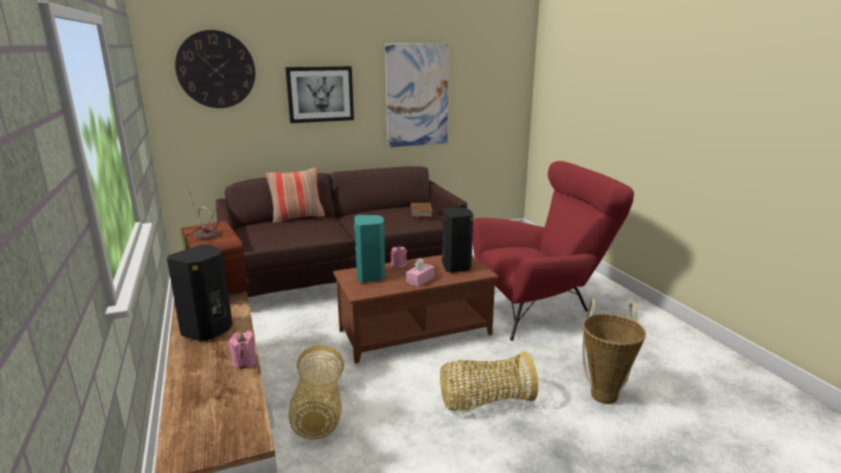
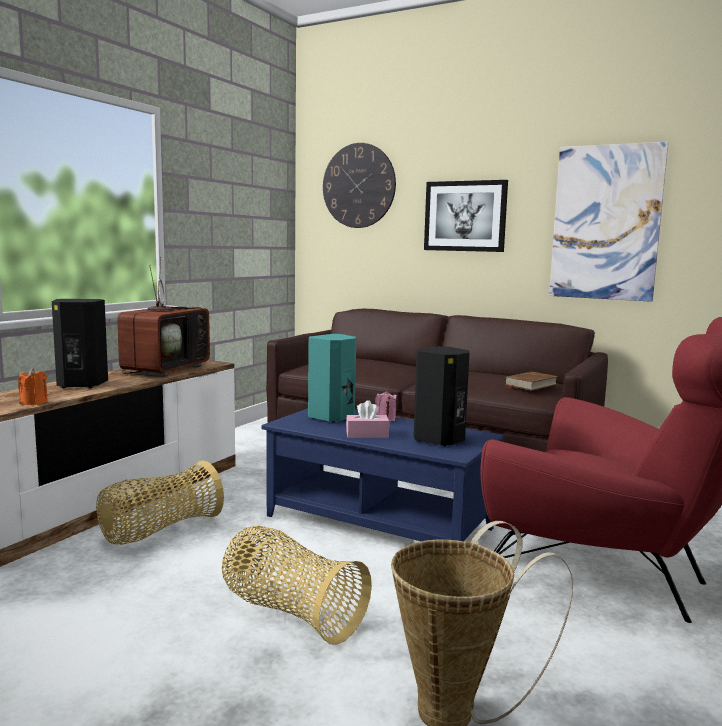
camera: 50 degrees right, 10 degrees down
pink candle [229,331,257,369] -> orange candle [18,368,47,405]
pillow [265,168,325,223] -> none
brown coffee table [333,255,499,364] -> blue coffee table [262,408,503,541]

